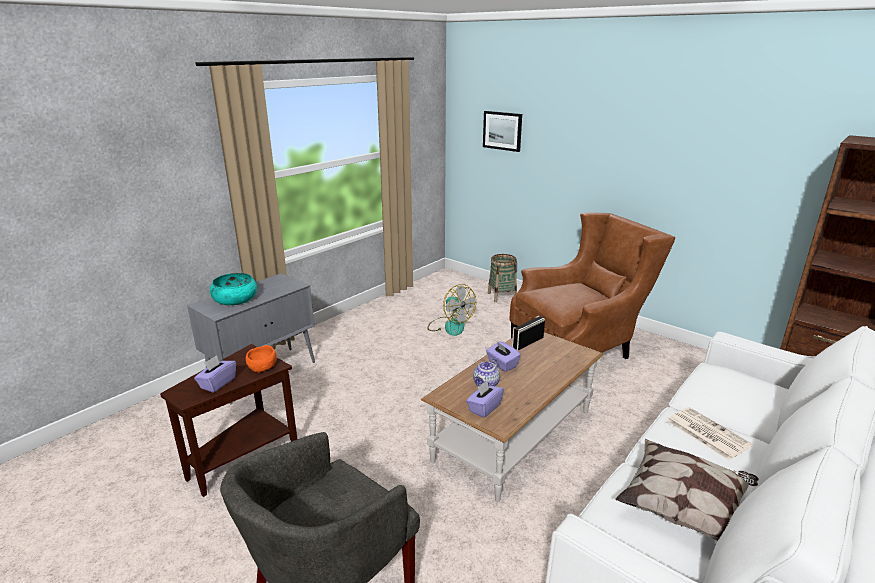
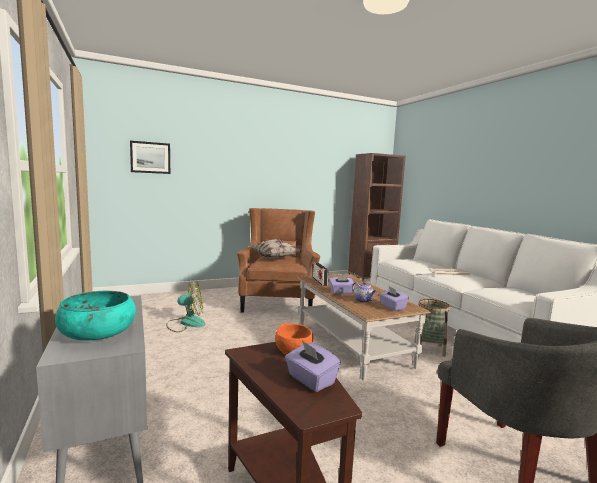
camera: 65 degrees left, 15 degrees down
basket [488,254,517,302] -> basket moved to [414,299,450,357]
pillow [616,439,759,541] -> pillow moved to [250,239,302,260]

